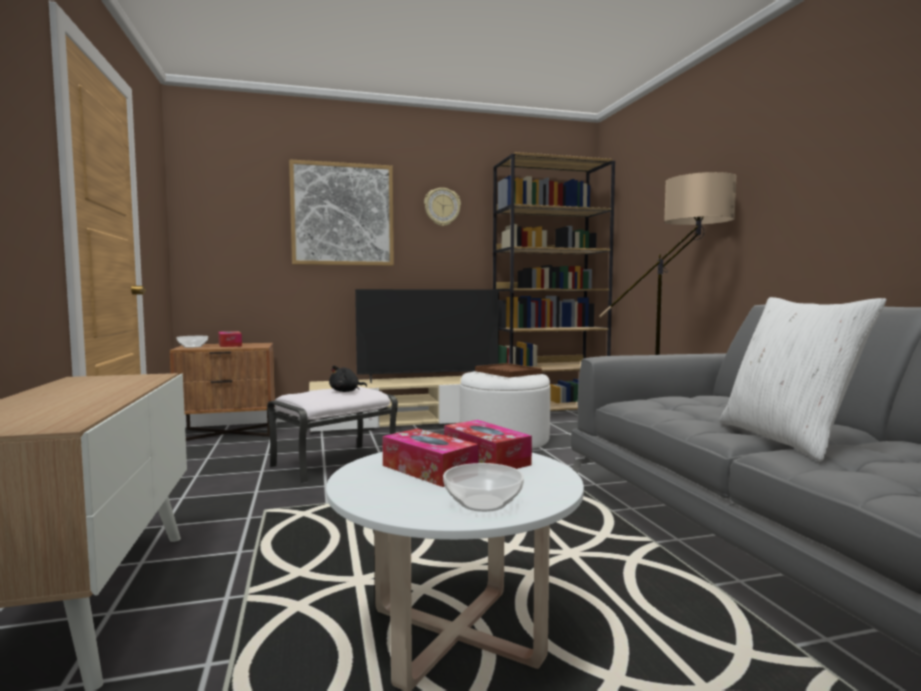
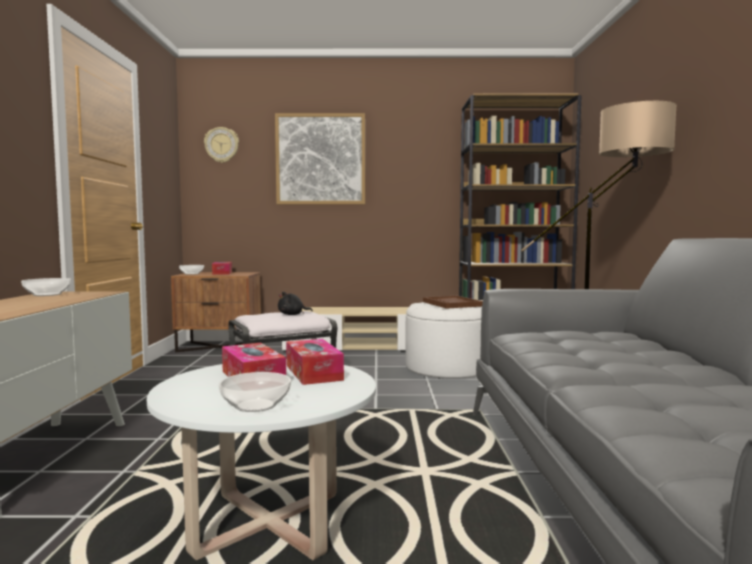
camera: 15 degrees right, 0 degrees up
television [355,289,499,383] -> none
wall clock [424,188,461,226] -> wall clock moved to [204,127,239,163]
white pillow [720,297,887,461] -> none
none -> bowl [21,278,71,296]

